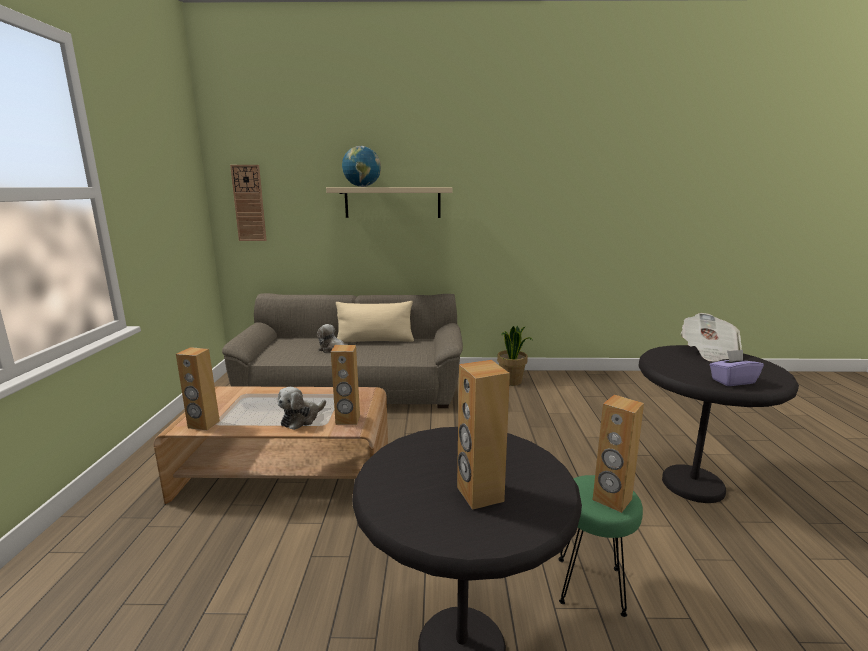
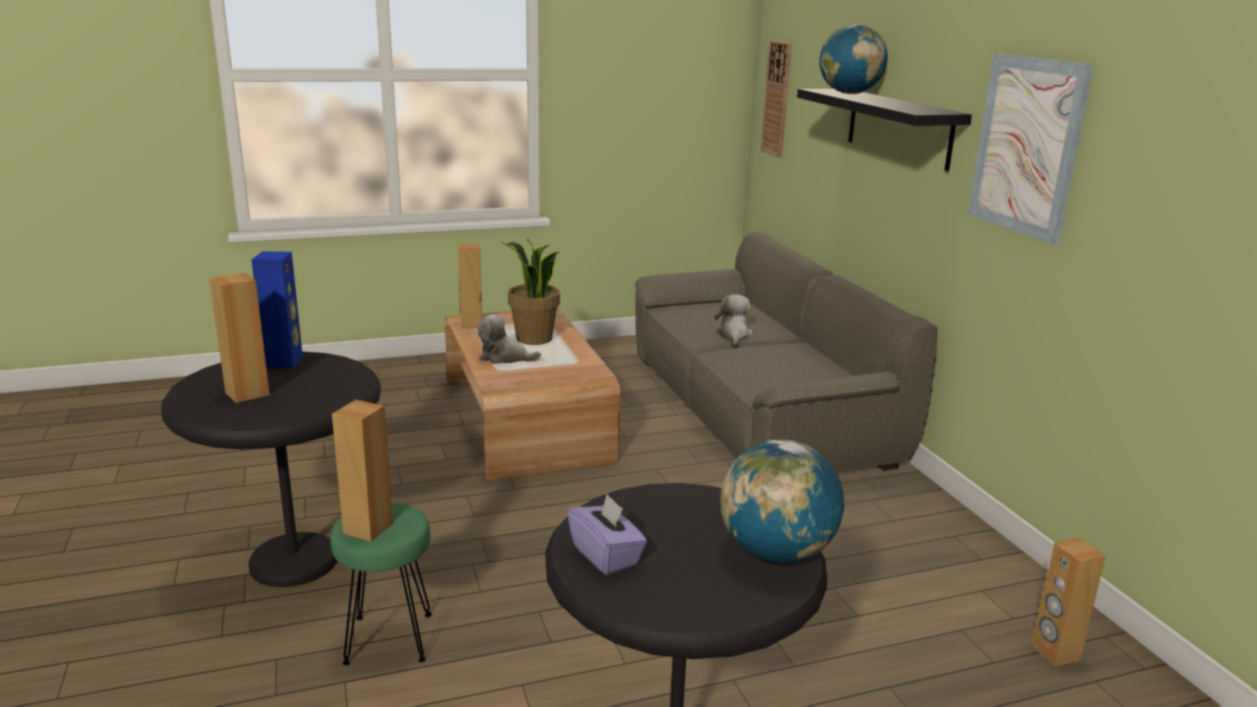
camera: 70 degrees right, 5 degrees up
beige shelf [326,187,453,218] -> black shelf [797,89,972,171]
brown speaker [331,345,360,425] -> brown speaker moved to [1032,538,1105,667]
beige pillow [336,301,414,343] -> none
potted plant [497,326,532,386] -> potted plant moved to [501,239,560,345]
newspaper [681,313,742,362] -> globe [720,439,844,563]
none -> blue speaker [252,251,303,369]
none -> picture [968,53,1094,245]

